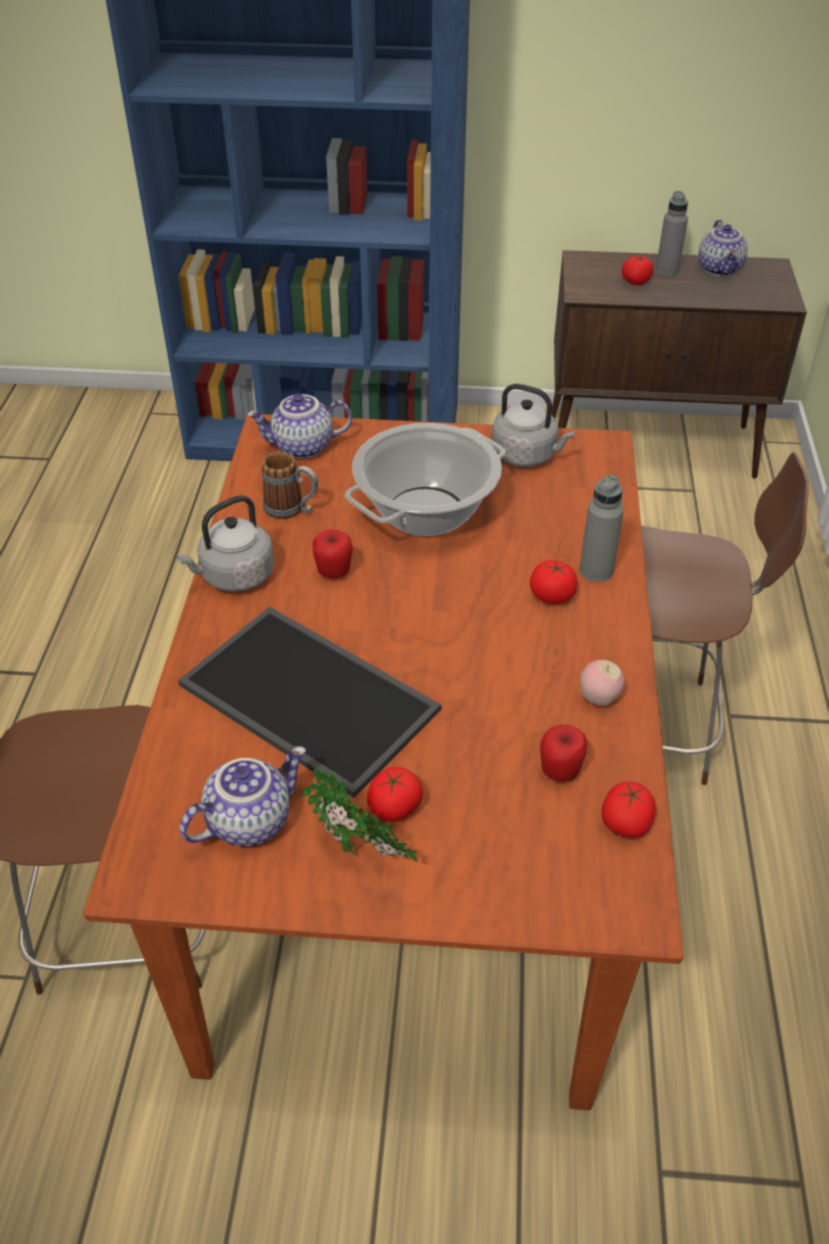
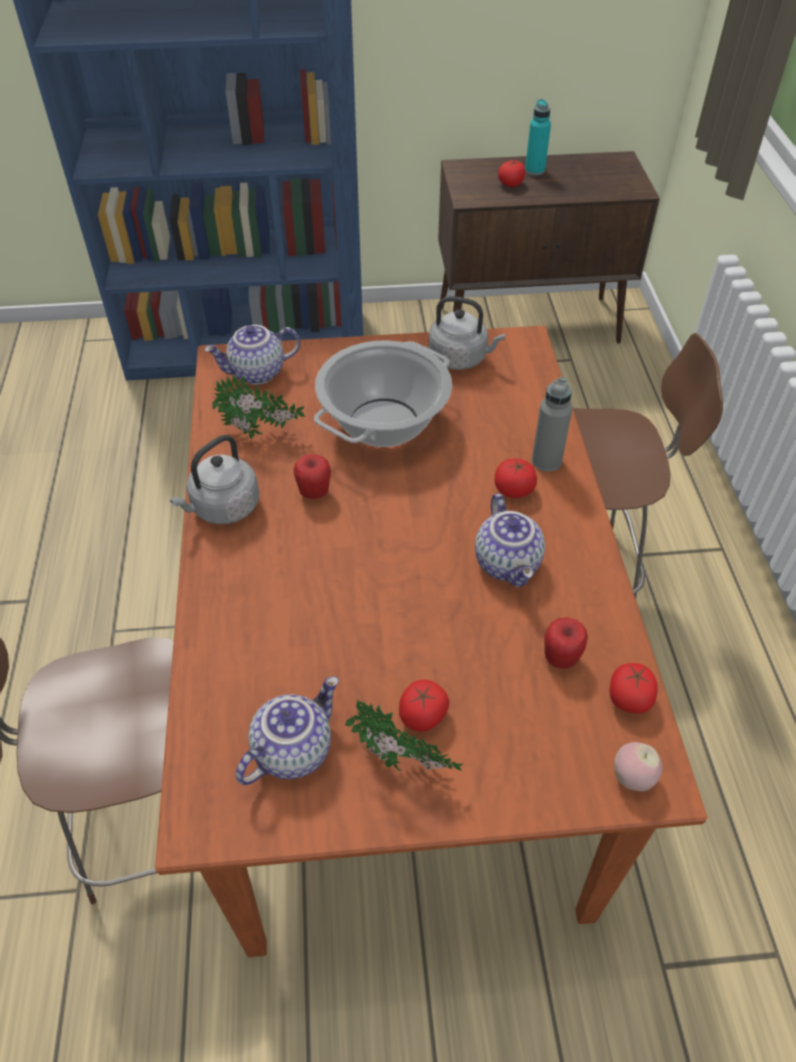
camera: 10 degrees left, 5 degrees up
tray [178,607,441,798] -> none
mug [262,452,318,519] -> potted plant [212,374,306,439]
apple [580,660,625,706] -> apple moved to [614,742,662,791]
grey bottle [656,191,688,275] -> turquoise bottle [525,99,551,176]
teapot [698,220,748,276] -> teapot moved to [475,493,545,587]

